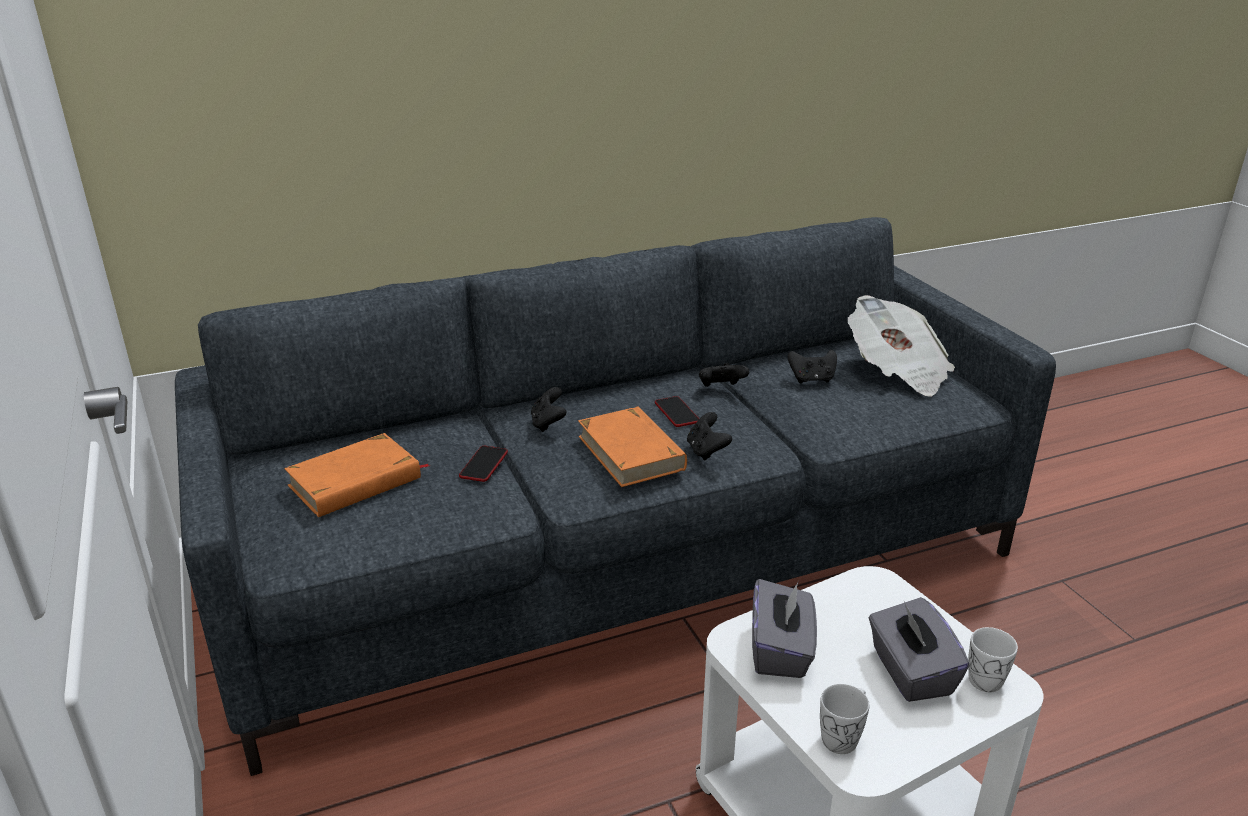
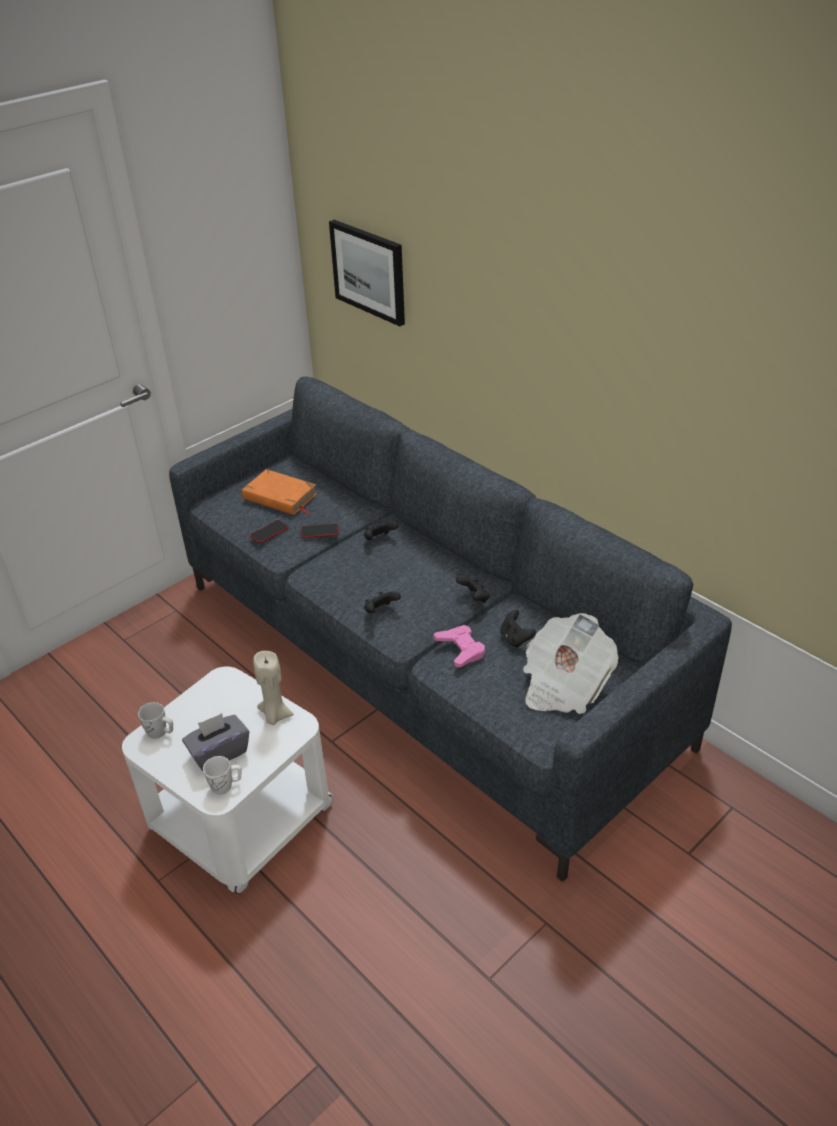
camera: 70 degrees right, 10 degrees up
orange book [578,406,687,487] -> none
phone [655,396,699,427] -> phone moved to [250,520,289,543]
grey tissue box [752,579,817,678] -> none
none -> beige candle [253,651,294,725]
none -> picture [329,220,405,326]
none -> pink game controller [433,625,485,667]

